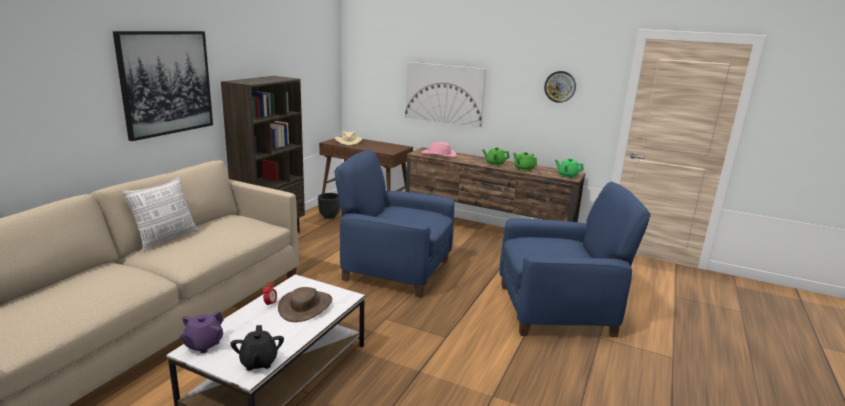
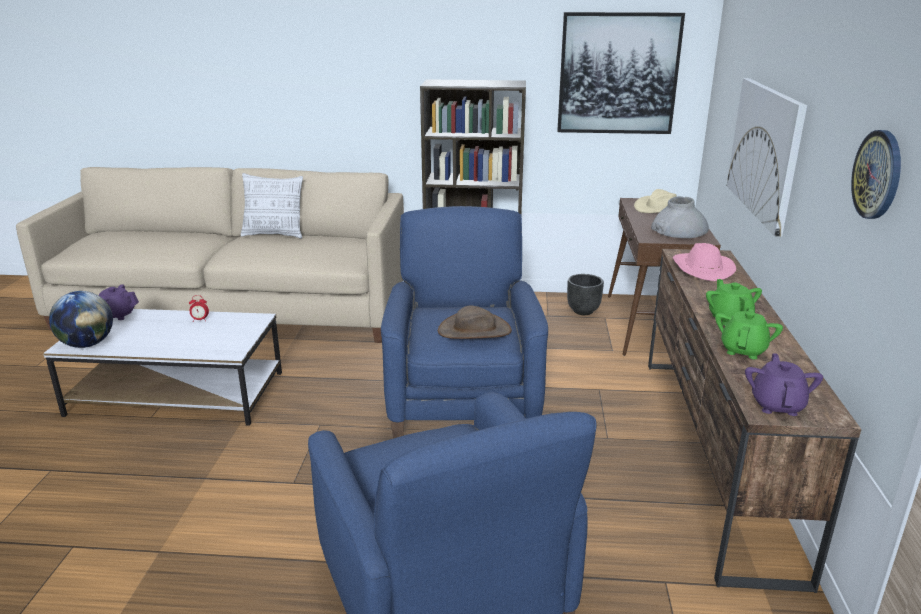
camera: 70 degrees right, 5 degrees up
picture [113,31,213,141] -> picture moved to [557,12,685,134]
black teapot [230,325,284,371] -> globe [49,291,113,348]
brown hat [278,287,332,322] -> brown hat moved to [438,306,512,339]
green teapot [555,158,584,179] -> purple teapot [745,353,823,416]
none -> grey vase [651,196,709,238]

